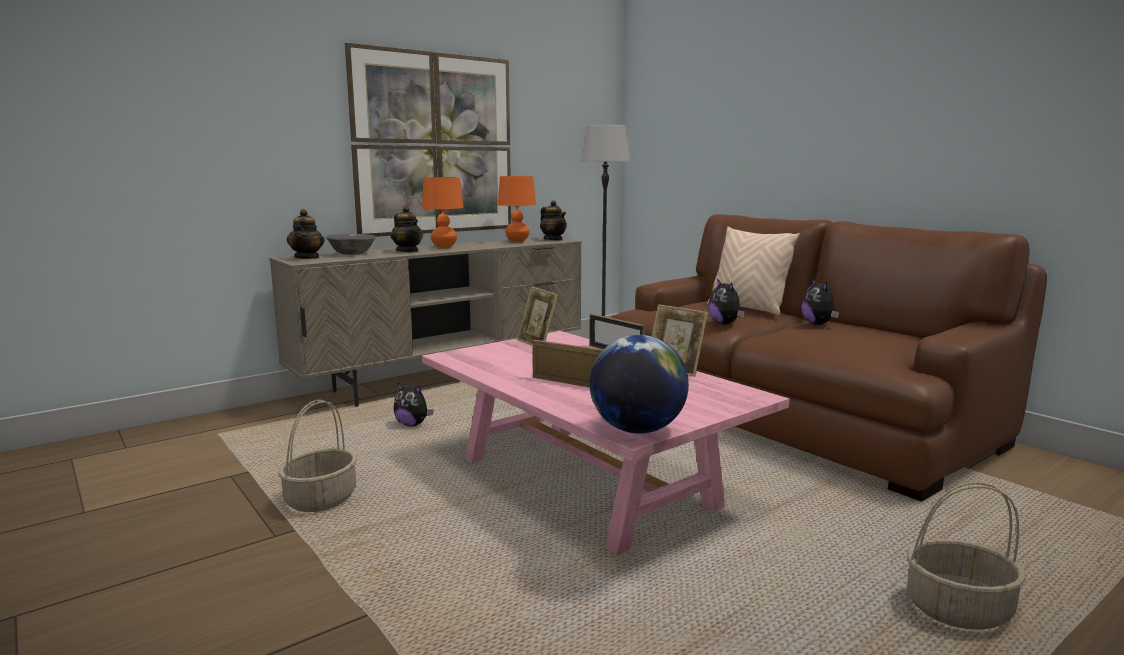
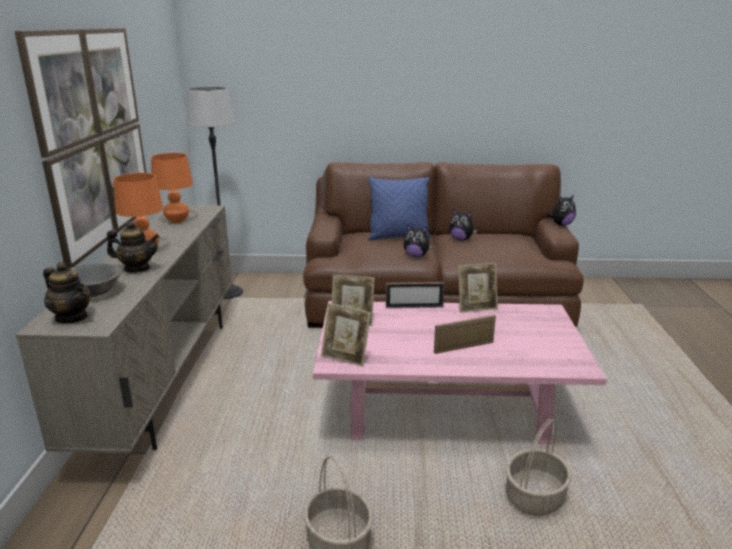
camera: 50 degrees left, 10 degrees up
plush toy [394,382,434,427] -> plush toy moved to [547,195,576,226]
teapot [540,200,567,240] -> none
globe [590,335,689,434] -> none
beige pillow [707,226,800,315] -> blue pillow [368,177,431,241]
basket [907,482,1026,630] -> basket moved to [506,419,572,516]
none -> picture frame [321,303,371,367]

